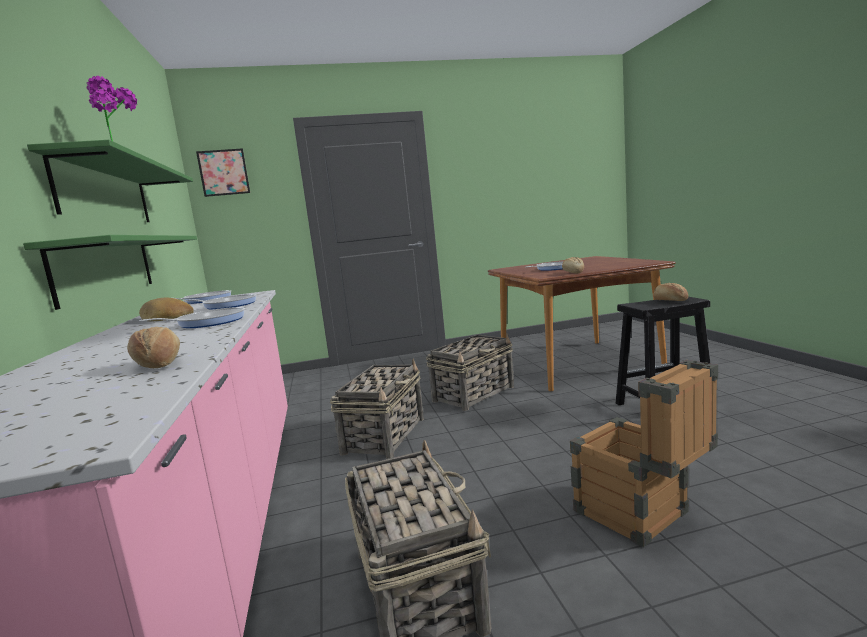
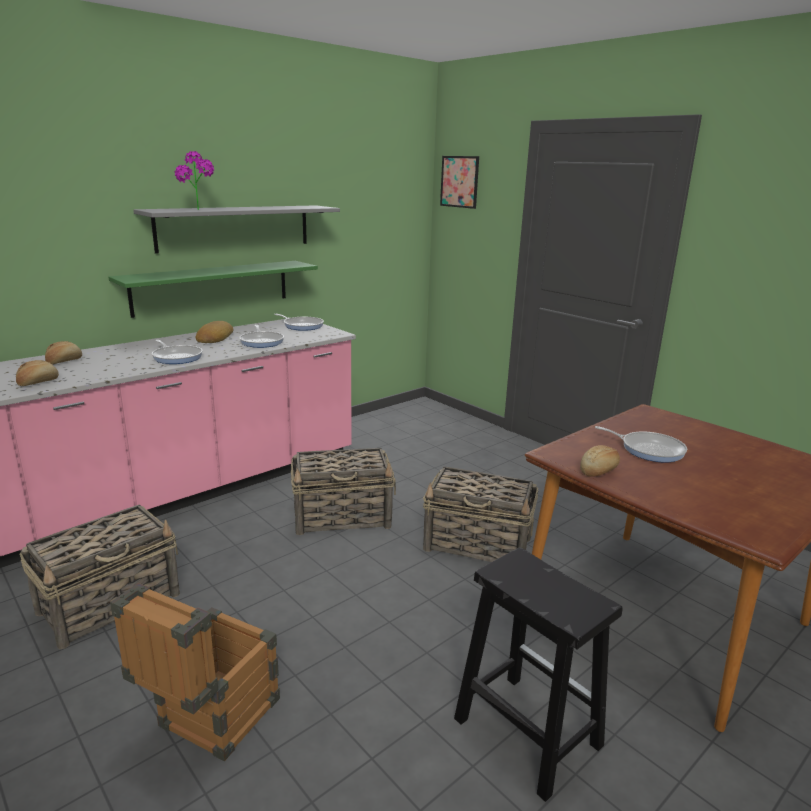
camera: 60 degrees right, 10 degrees up
green shelf [27,140,193,222] -> grey shelf [133,205,340,254]
bread [653,283,688,301] -> bread moved to [45,341,82,364]

